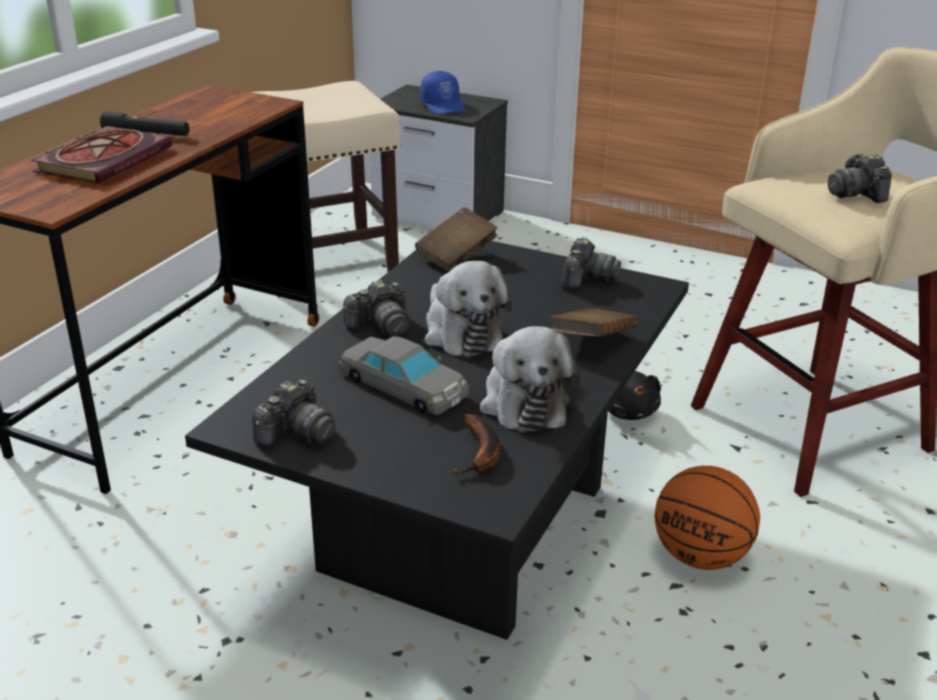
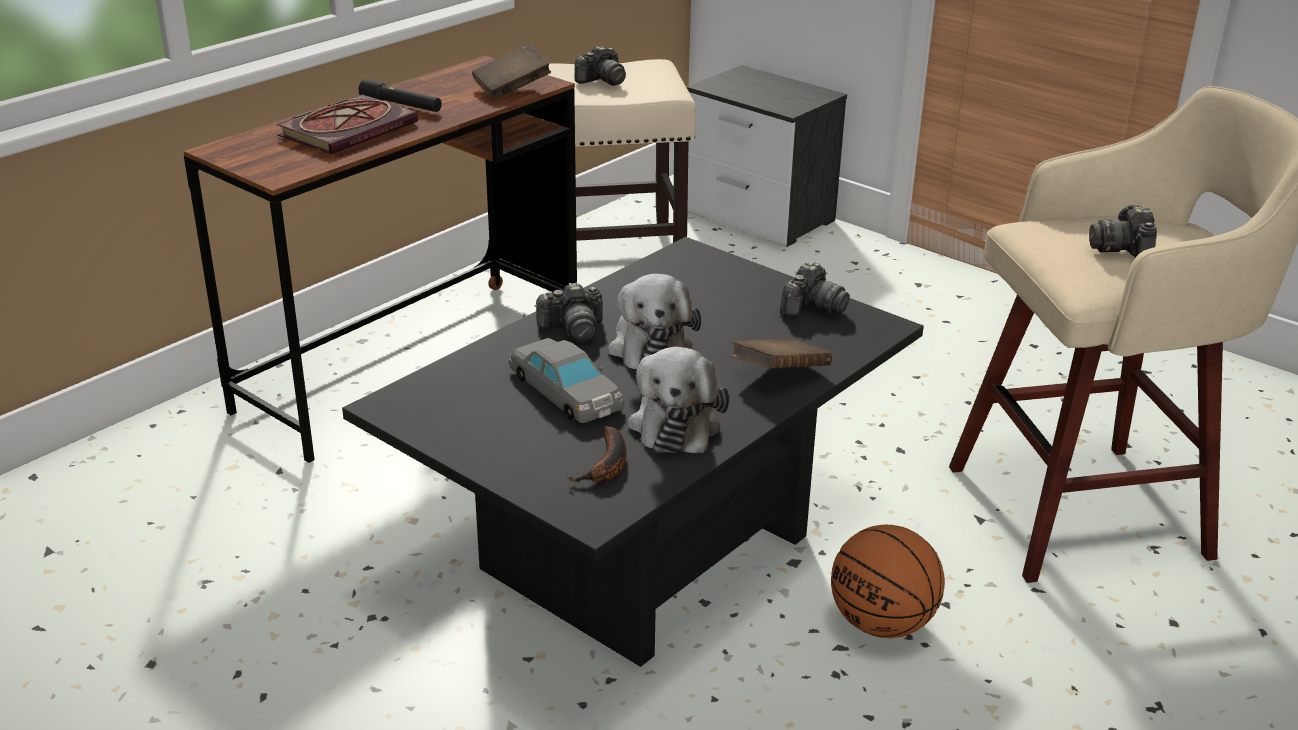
camera: 15 degrees right, 0 degrees up
camera [252,379,336,447] -> camera moved to [574,45,626,86]
brown book [415,207,498,272] -> brown book moved to [472,44,551,100]
blue cap [420,71,466,114] -> none
black plush toy [608,371,661,420] -> none

